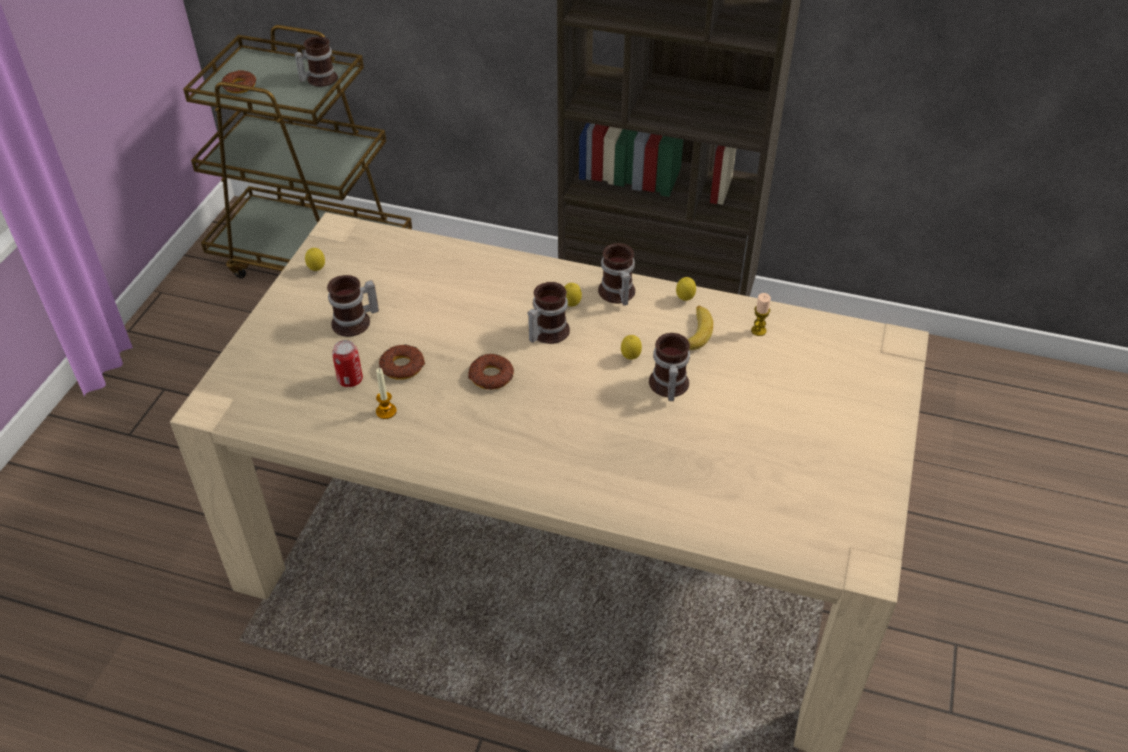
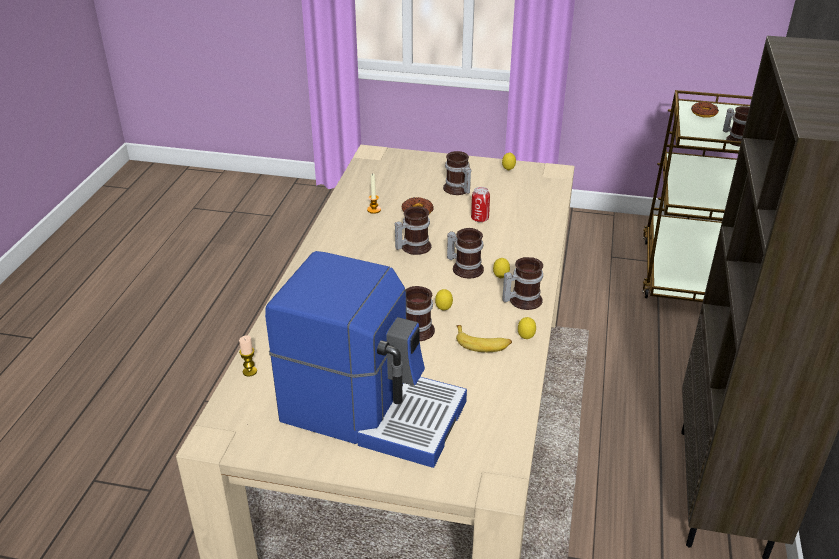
camera: 85 degrees right, 10 degrees down
can [332,340,363,387] -> can moved to [471,187,490,222]
donut [468,354,514,390] -> mug [395,206,431,255]
candle [751,293,771,336] -> candle moved to [239,335,257,376]
none -> coffee machine [265,251,467,468]

